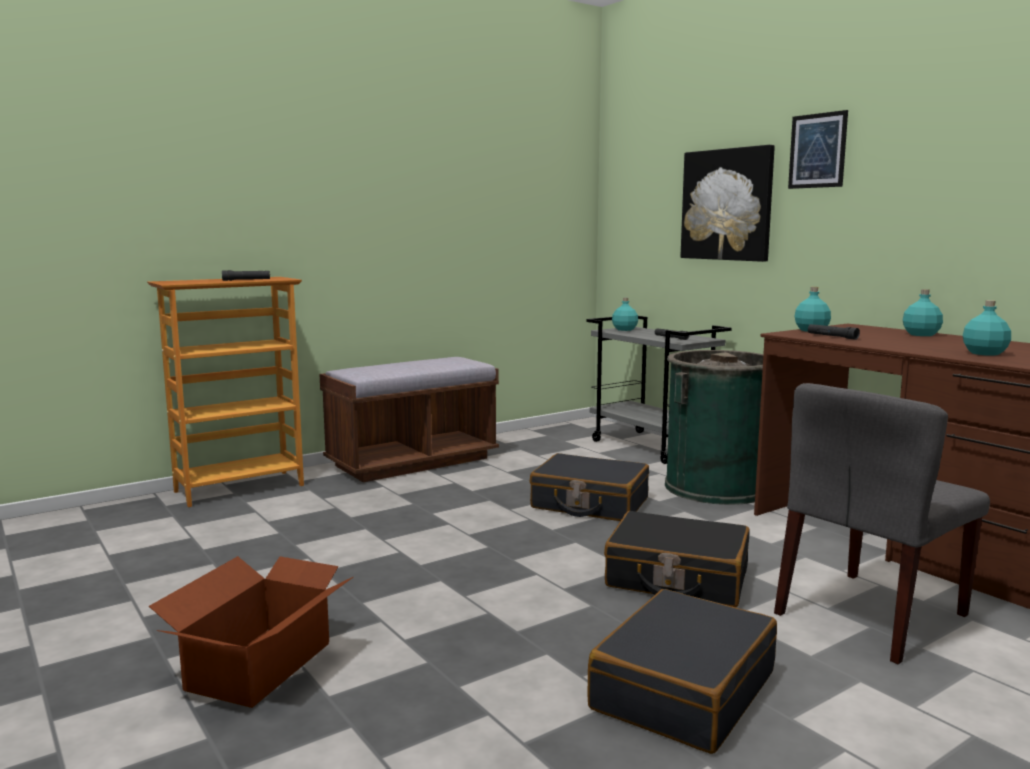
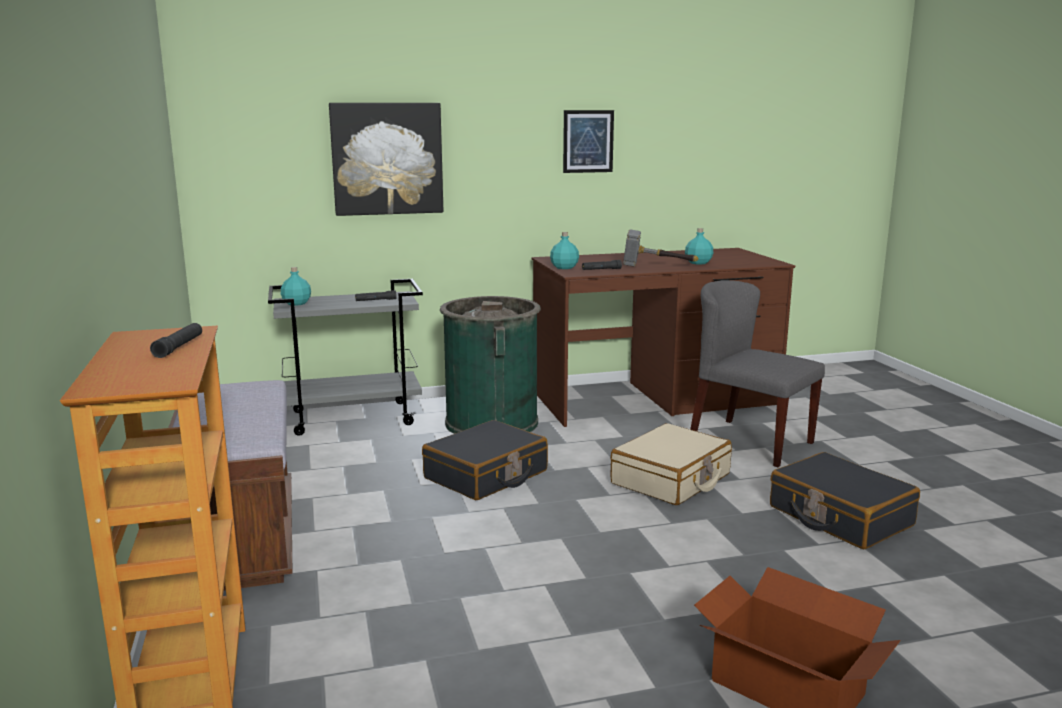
camera: 70 degrees left, 5 degrees up
black suitcase [604,511,750,607] -> beige suitcase [610,423,732,505]
grey chair [774,383,990,664] -> grey chair turned 150 degrees clockwise [690,280,825,467]
picture [788,110,848,189] -> picture moved to [563,110,614,173]
turquoise bottle [903,289,943,336] -> none
none -> hammer [623,229,698,267]

